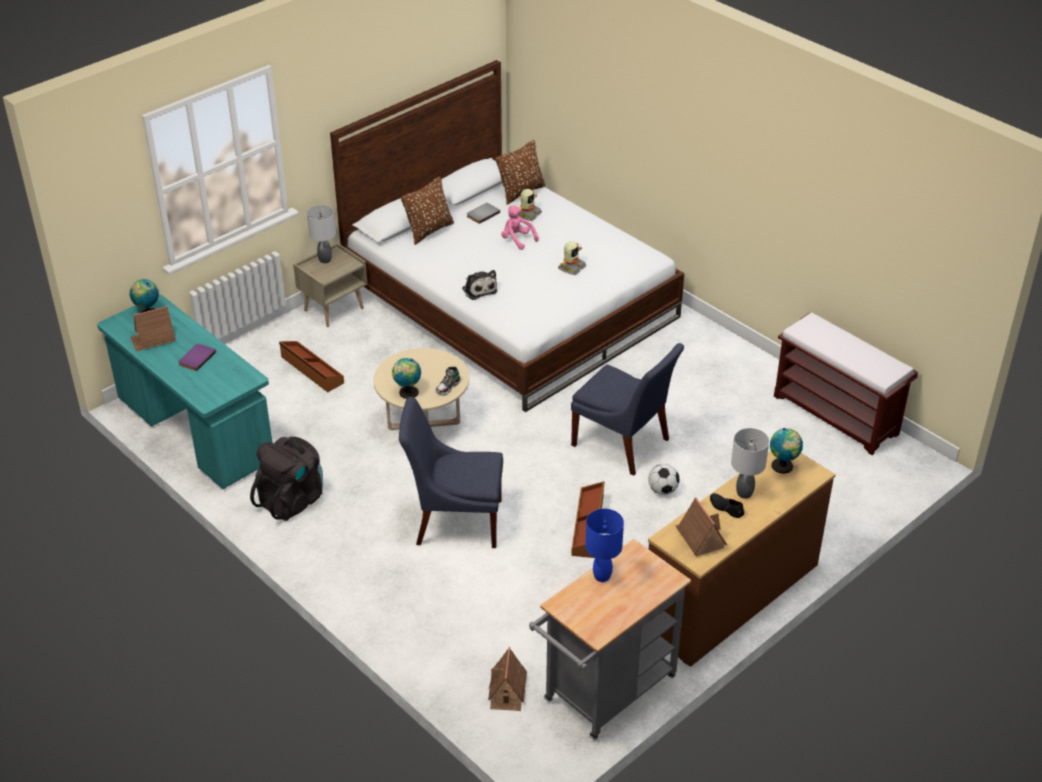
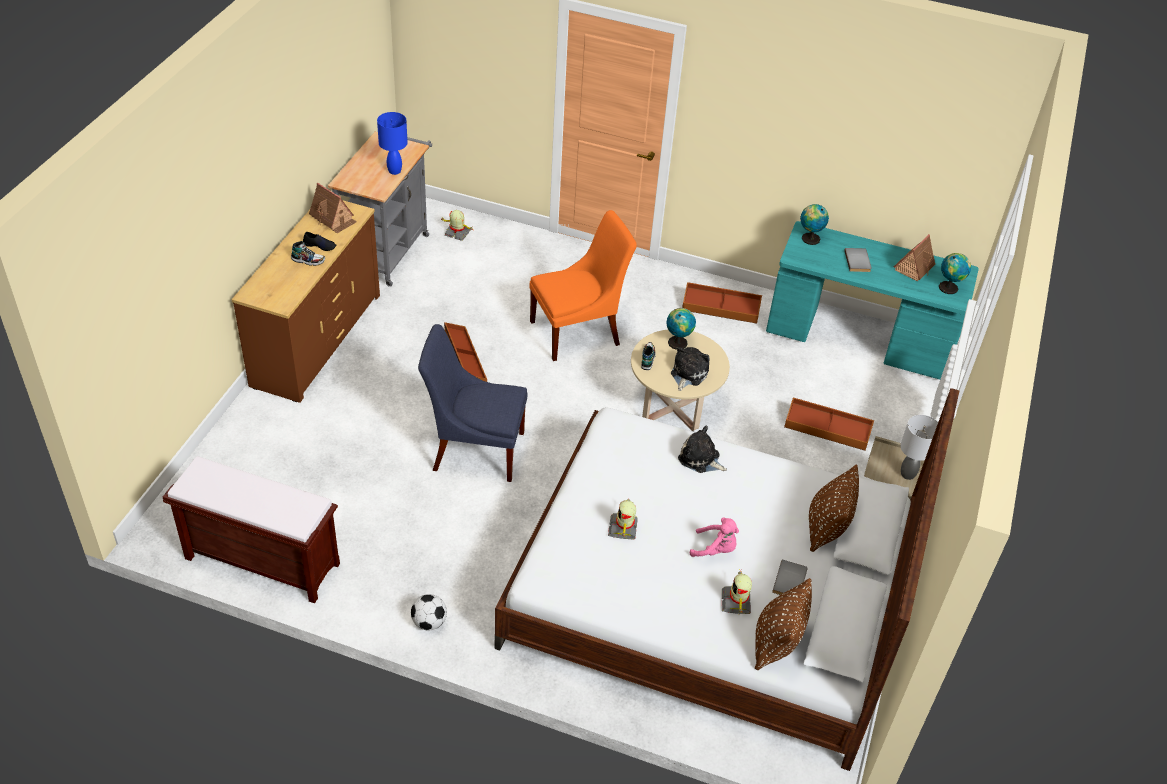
camera: 150 degrees right, 5 degrees up
purple book [178,344,216,371] -> grey book [844,248,872,272]
black backpack [250,437,323,521] -> brown storage box [682,282,762,324]
blue chair [399,397,503,548] -> orange chair [530,210,637,361]
toy house [488,647,527,711] -> toy robot [440,210,473,241]
football [648,464,679,495] -> football moved to [411,594,447,630]
grey table lamp [731,428,769,499] -> shoe [291,241,325,266]
globe [770,428,803,474] -> globe moved to [800,204,829,245]
none -> plush toy [671,347,710,391]

